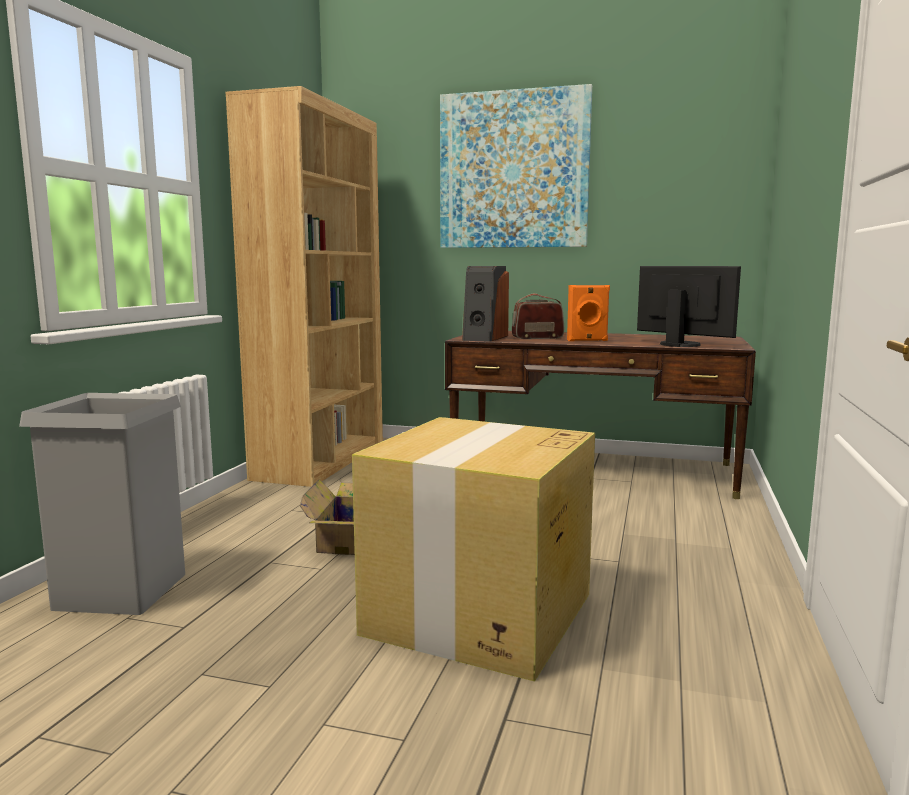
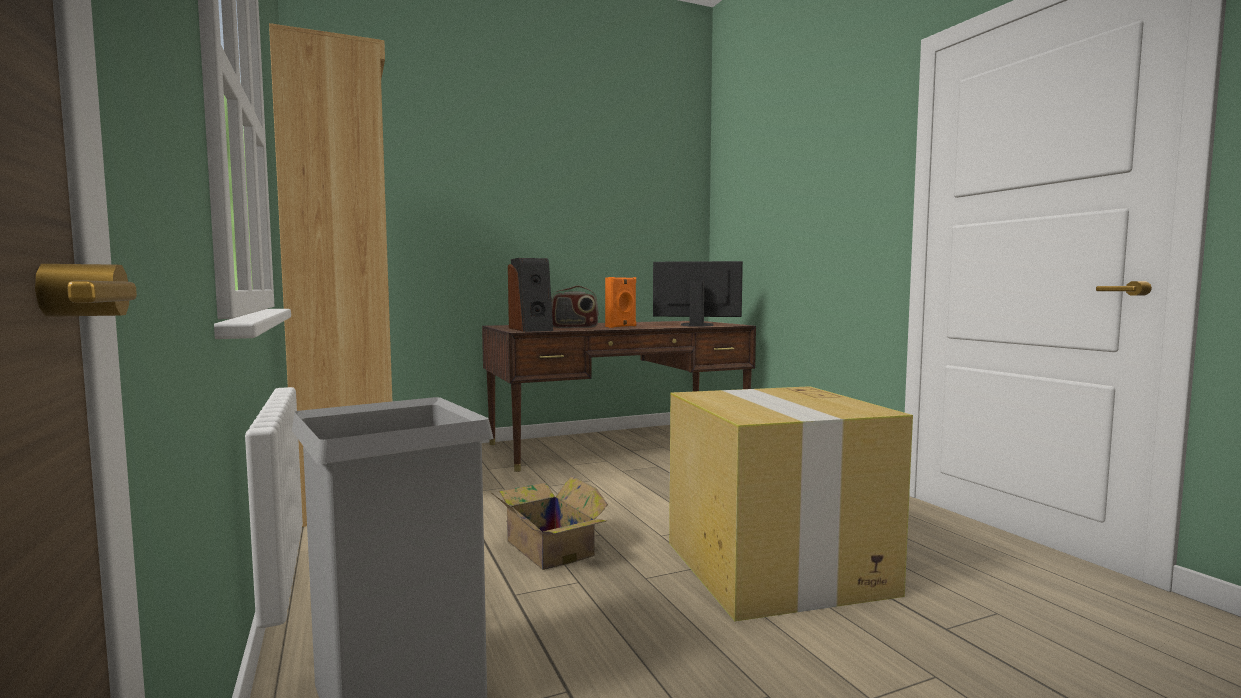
camera: 40 degrees left, 5 degrees down
picture [440,84,592,248] -> none
radio [512,293,564,339] -> radio turned 135 degrees counterclockwise [551,285,599,328]

